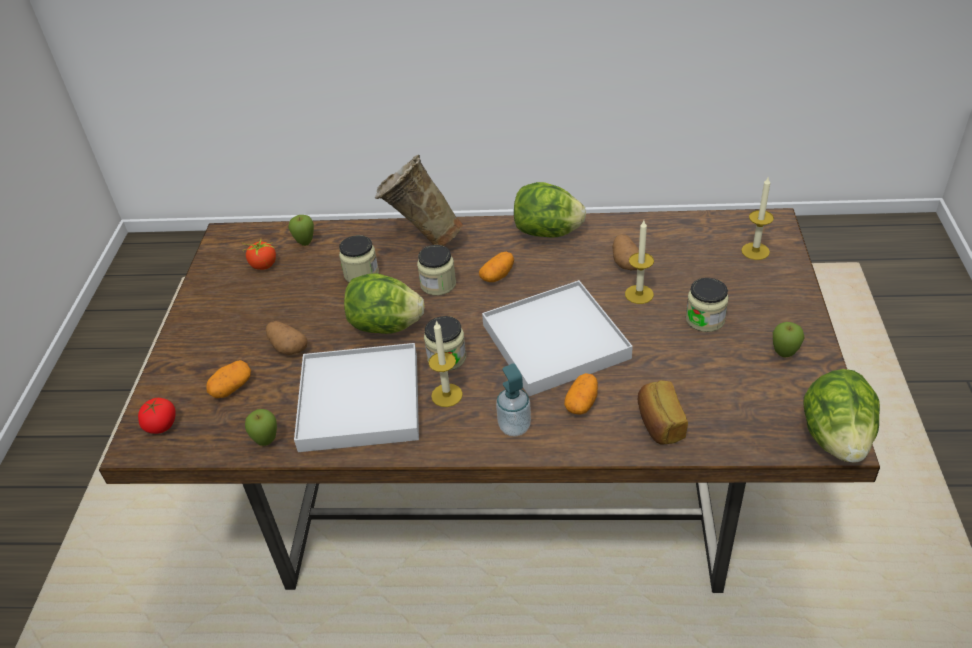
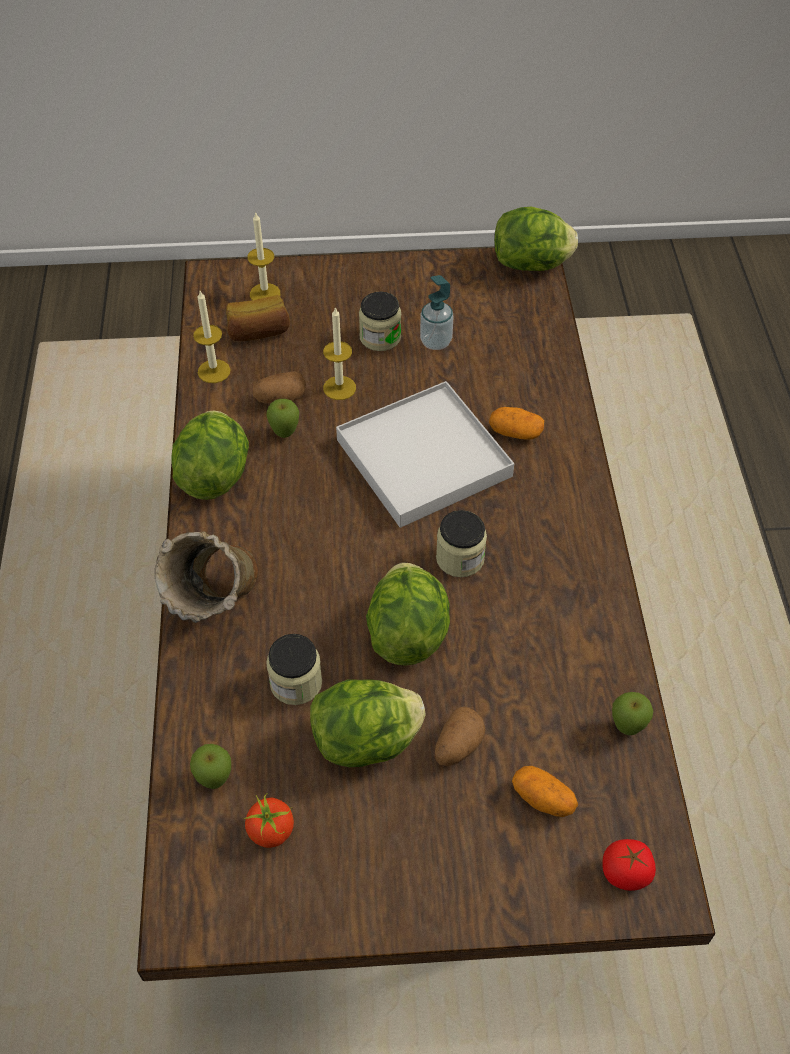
camera: 100 degrees left, 10 degrees up
white tray [294,343,419,452] -> none
jar [417,245,456,296] -> none
candle [428,320,463,407] -> candle moved to [193,291,231,383]
potato [479,252,514,282] -> none
soap dispenser [496,363,531,436] -> soap dispenser moved to [420,275,453,350]
bread [638,380,688,445] -> bread moved to [226,295,290,341]
apple [773,322,805,357] -> apple moved to [266,399,299,438]
none -> lettuce [310,679,426,767]

